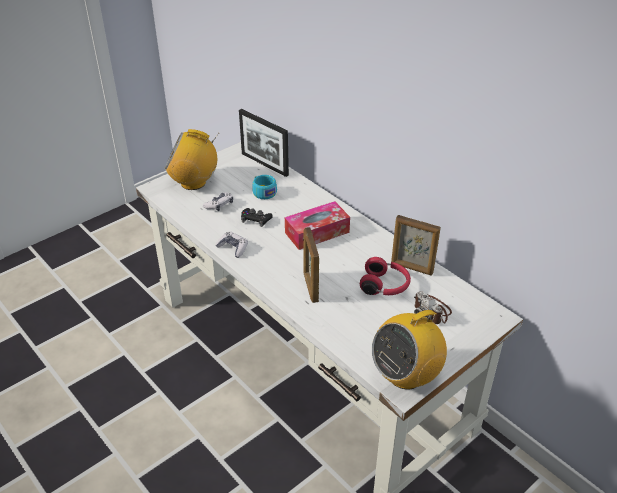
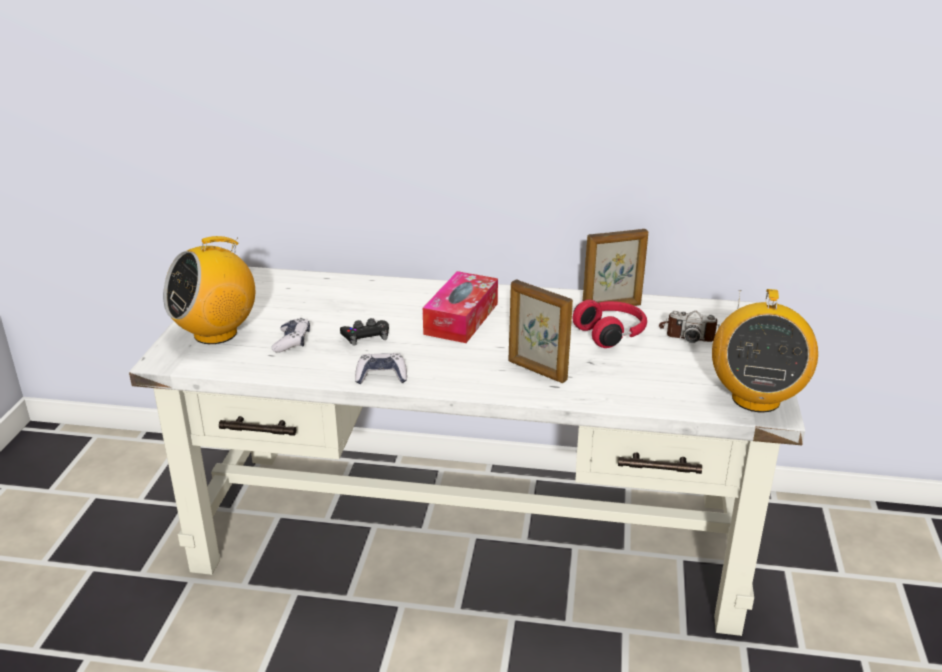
camera: 40 degrees left, 10 degrees down
picture frame [239,109,289,177] -> none
turquoise cup [252,175,277,199] -> none

